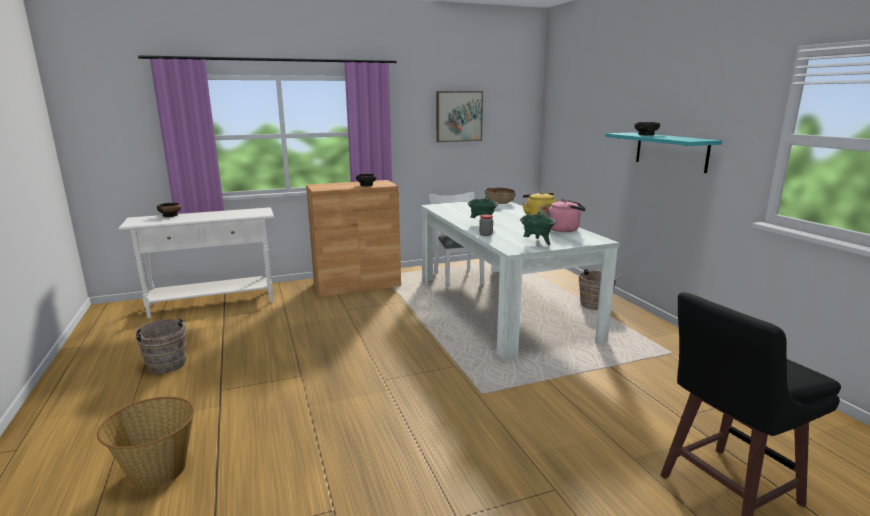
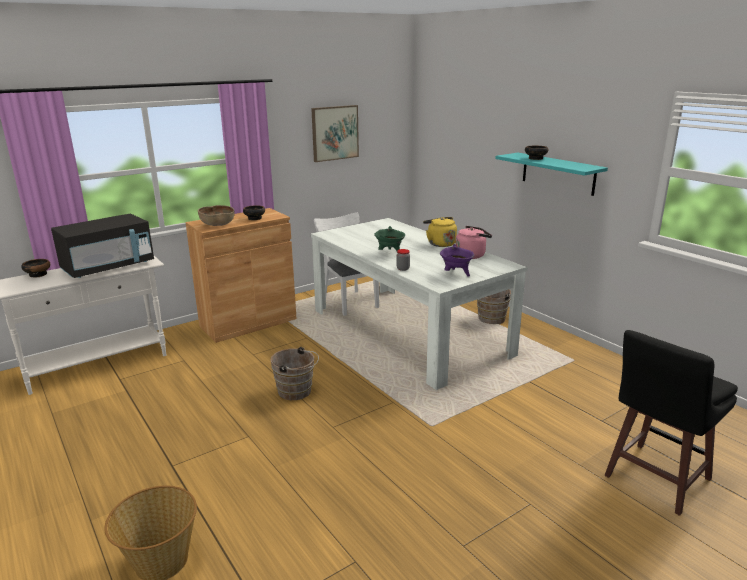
camera: 15 degrees left, 5 degrees up
brown bucket [135,318,188,374] -> brown bucket moved to [270,347,319,400]
brown bowl [485,187,516,204] -> brown bowl moved to [198,205,235,226]
green cooking pot [520,212,556,245] -> purple cooking pot [440,244,474,277]
none -> black microwave [51,214,154,278]

